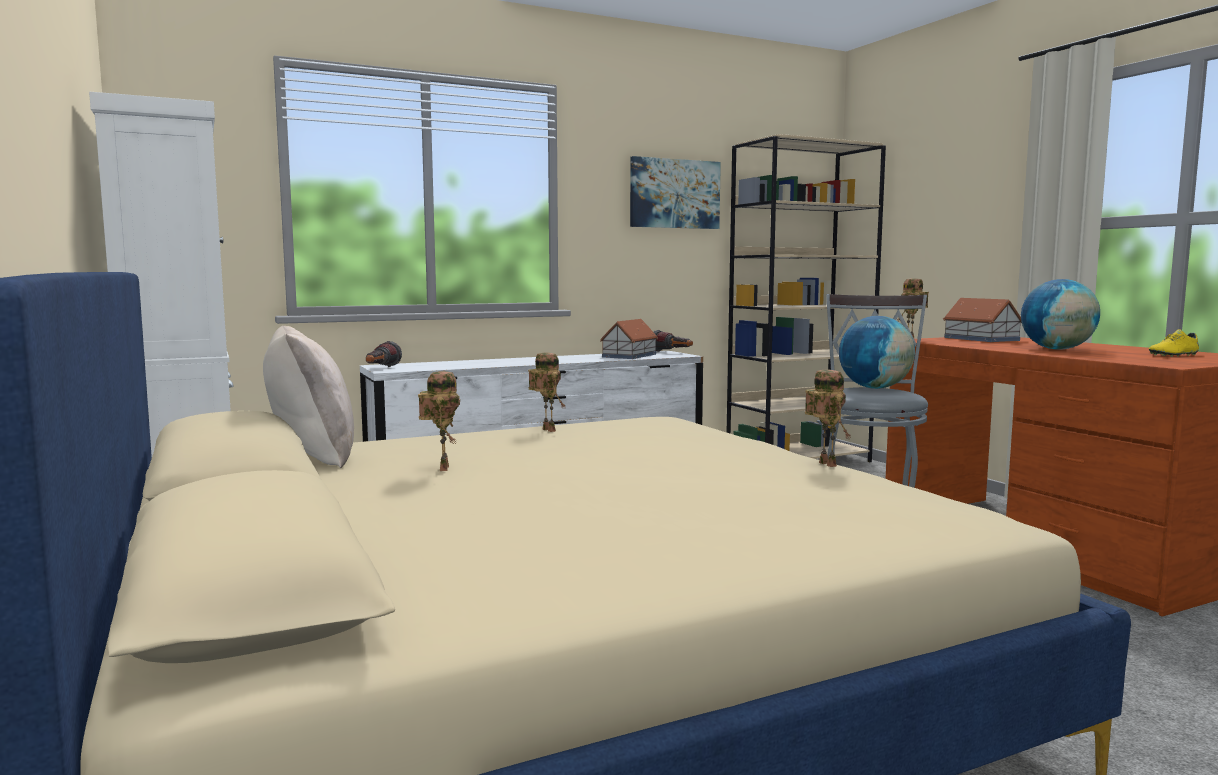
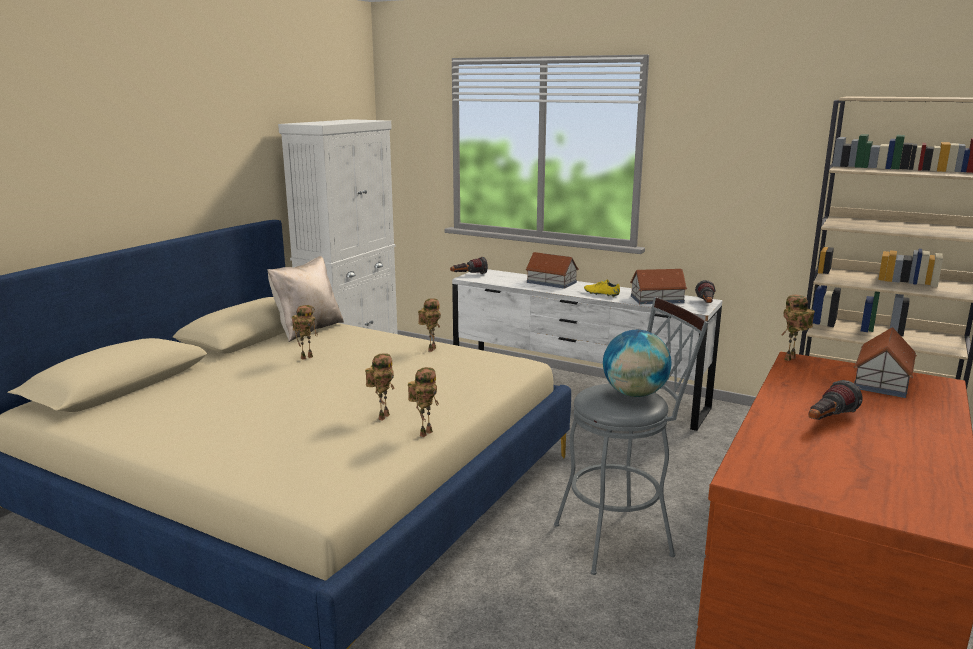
camera: 55 degrees right, 10 degrees up
picture [630,156,721,229] -> none
globe [1021,279,1100,350] -> flashlight [808,380,862,420]
yellow shoe [1149,329,1199,357] -> yellow shoe moved to [584,280,620,297]
none -> toy robot [365,353,394,421]
none -> toy house [526,252,579,289]

